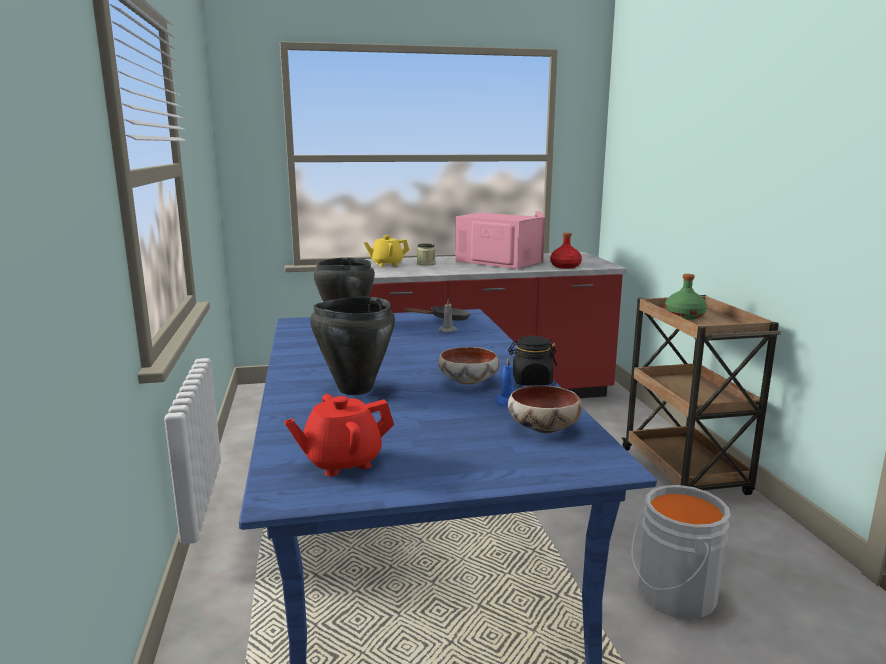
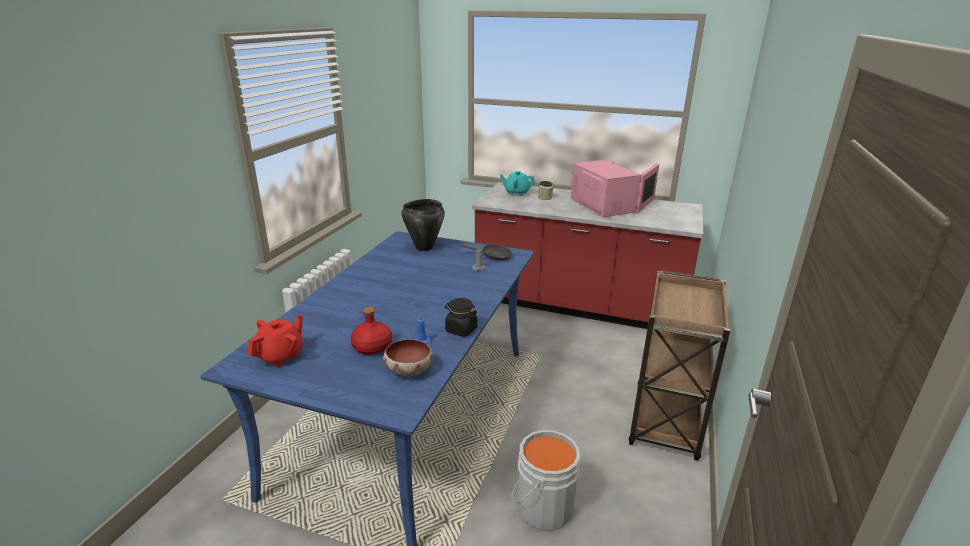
camera: 30 degrees right, 10 degrees up
red teapot [284,394,394,477] -> red teapot turned 120 degrees clockwise [248,315,303,367]
black cooking pot [310,297,395,395] -> none
yellow teapot [363,235,409,267] -> turquoise teapot [500,171,535,196]
bowl [438,347,499,385] -> none
red bottle [550,233,582,269] -> red bottle moved to [351,307,392,355]
green bottle [665,274,707,320] -> none

